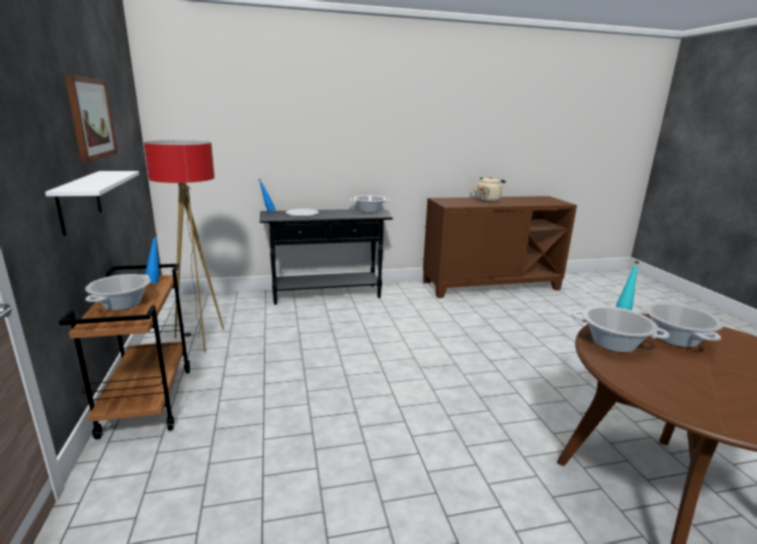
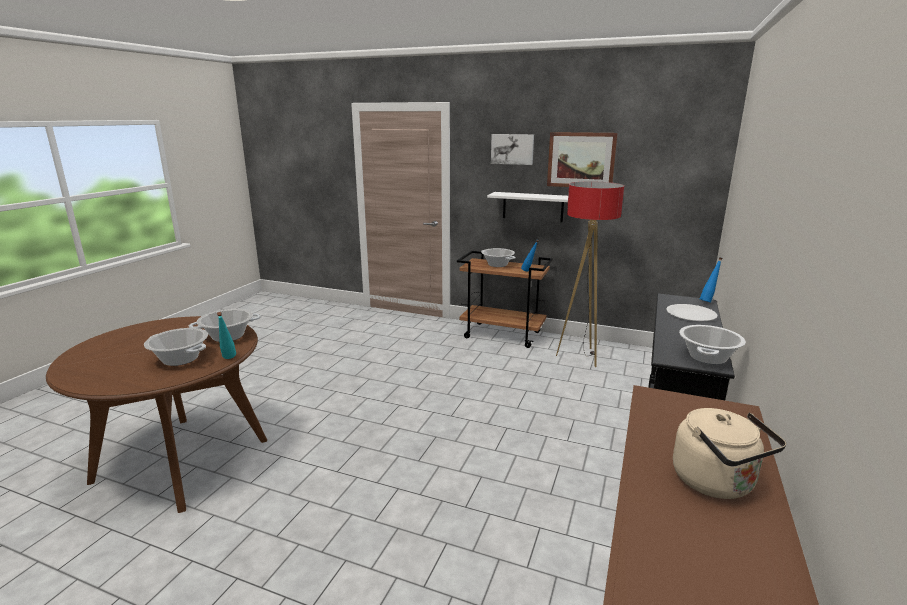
camera: 125 degrees right, 0 degrees up
none -> picture [491,134,534,165]

